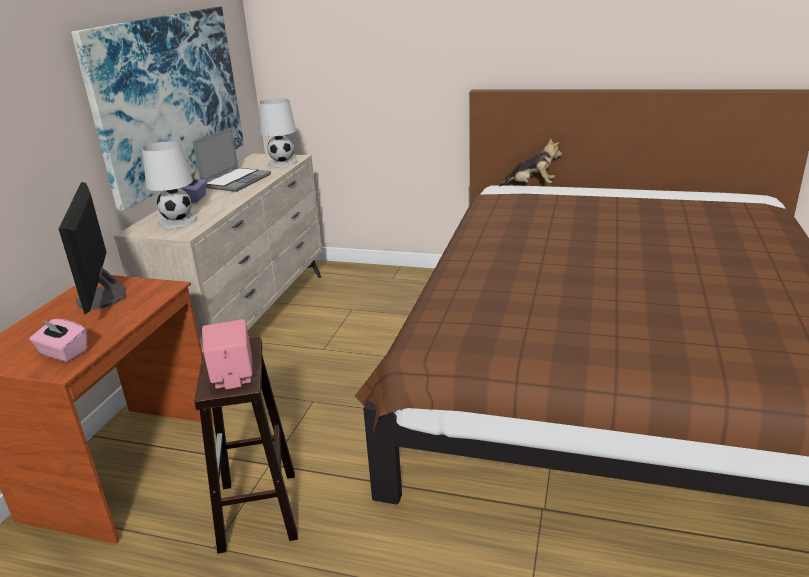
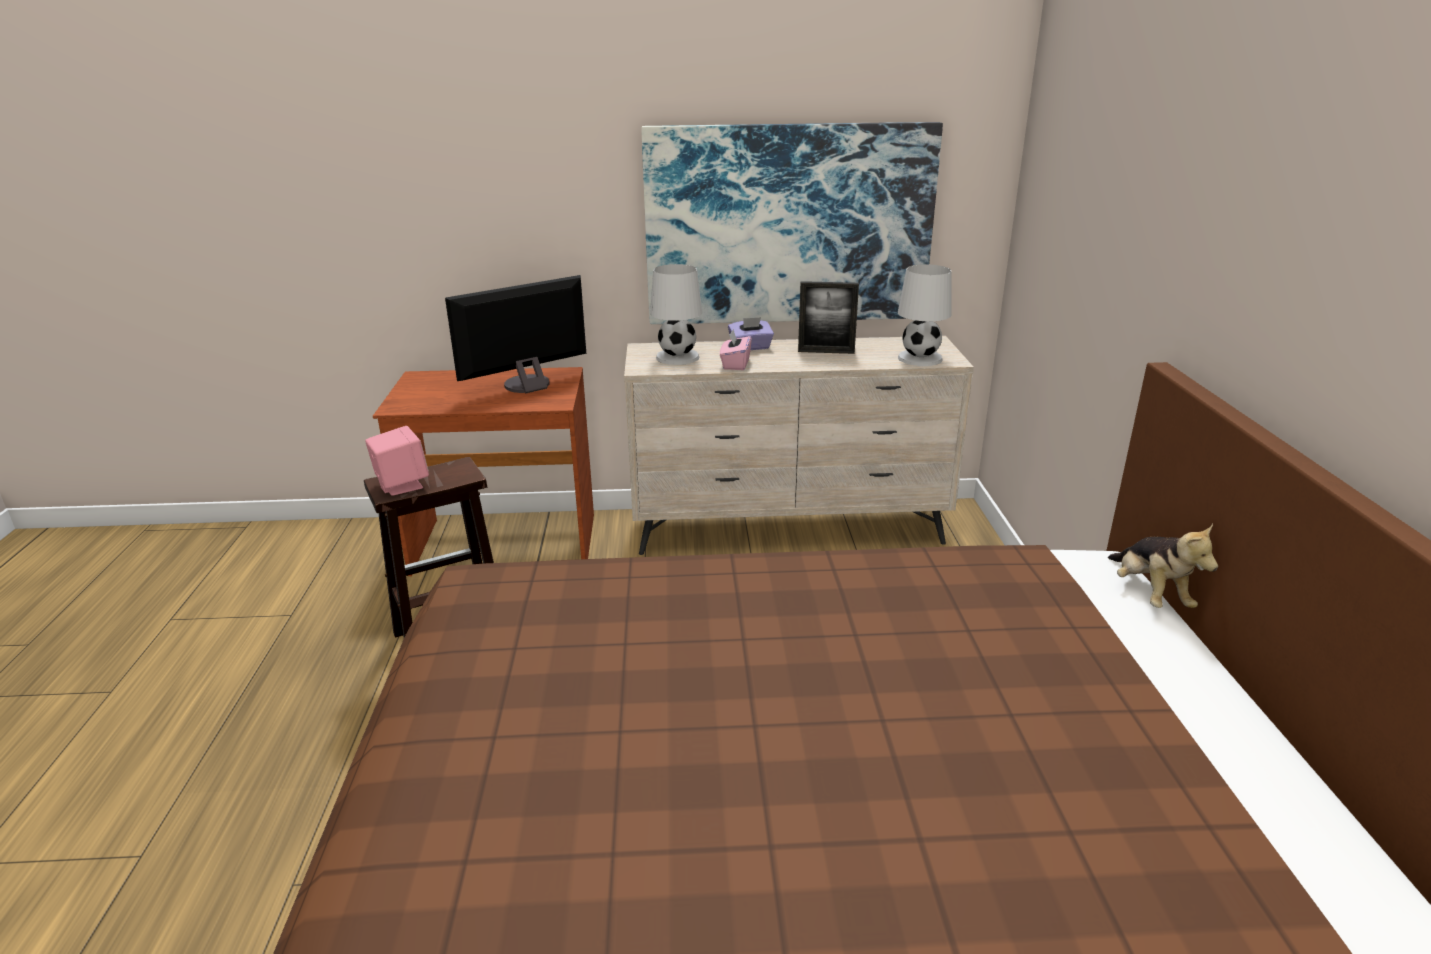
camera: 70 degrees right, 0 degrees up
pink tissue box [30,319,87,362] -> pink tissue box moved to [720,329,752,370]
laptop [193,127,271,192] -> picture frame [798,281,859,354]

